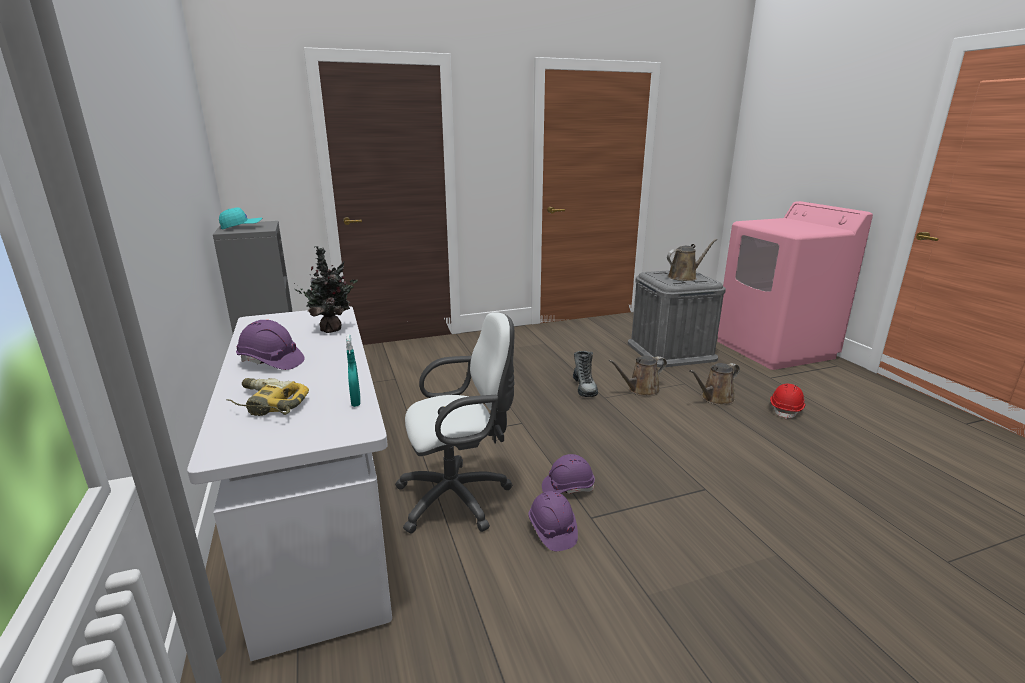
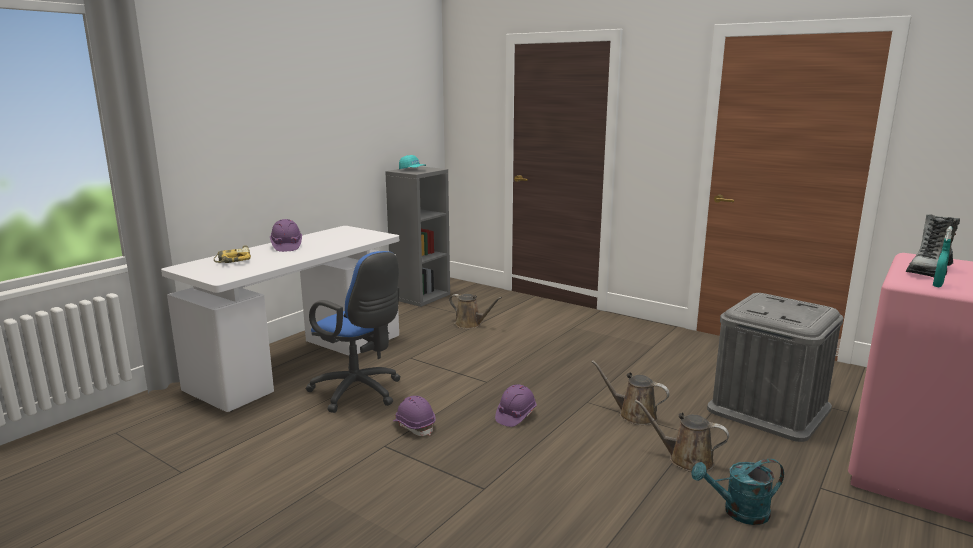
camera: 55 degrees right, 5 degrees down
potted plant [294,246,358,333] -> none
turquoise spray bottle [346,334,360,407] -> turquoise spray bottle moved to [933,226,953,287]
white office chair [395,312,514,534] -> blue office chair [306,251,401,413]
purple hard hat [528,491,578,551] -> purple hard hat moved to [495,384,537,427]
boot [573,351,598,397] -> boot moved to [906,214,960,277]
brown watering can [667,239,717,281] -> brown watering can moved to [449,294,502,329]
red hard hat [770,384,806,419] -> turquoise watering can [691,459,784,525]

